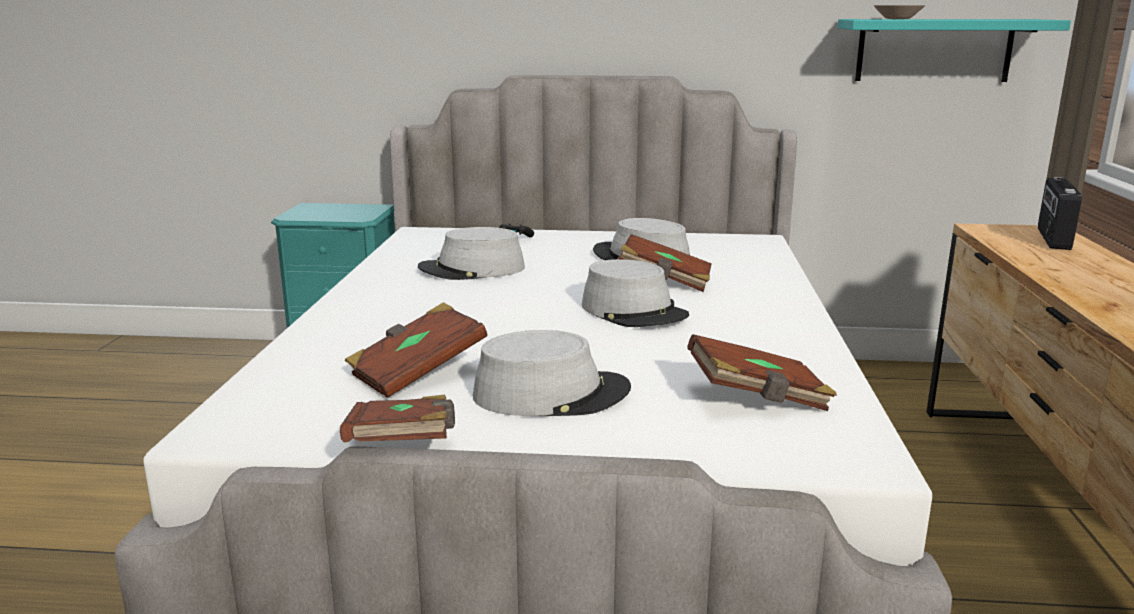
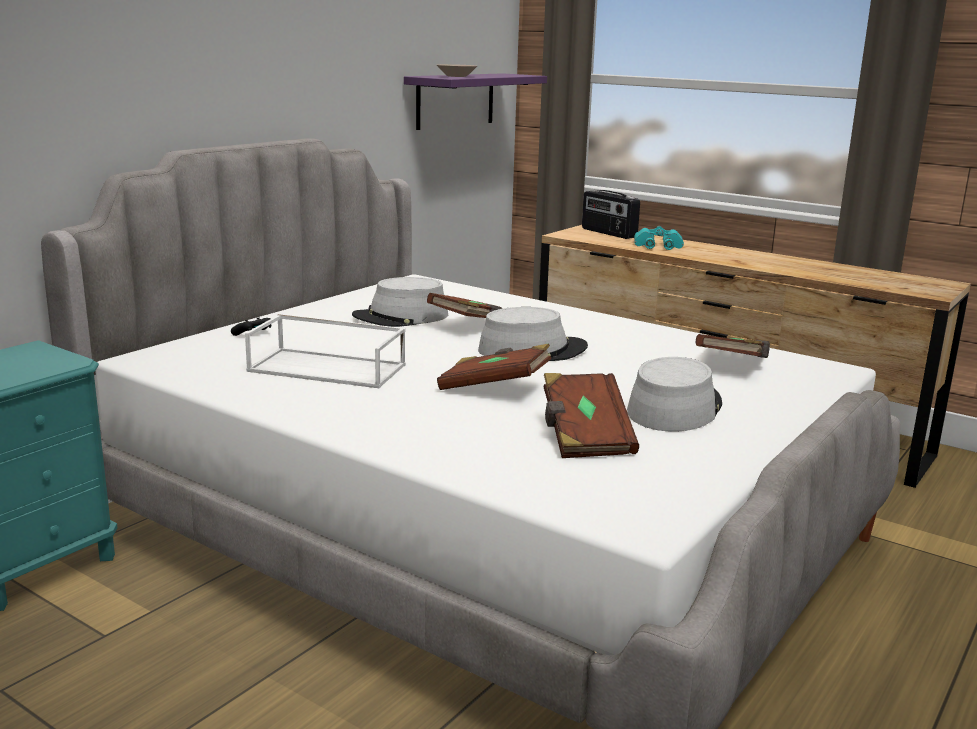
camera: 60 degrees left, 0 degrees up
brown book [340,395,455,442] -> brown book moved to [437,344,552,390]
grey hat [418,227,525,280] -> white tray [245,314,406,388]
turquoise shelf [838,19,1071,82] -> purple shelf [404,73,547,130]
none -> turquoise binoculars [634,226,684,250]

